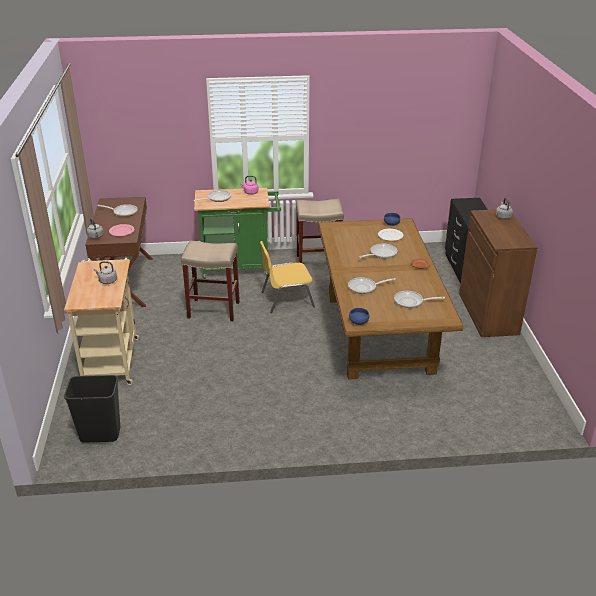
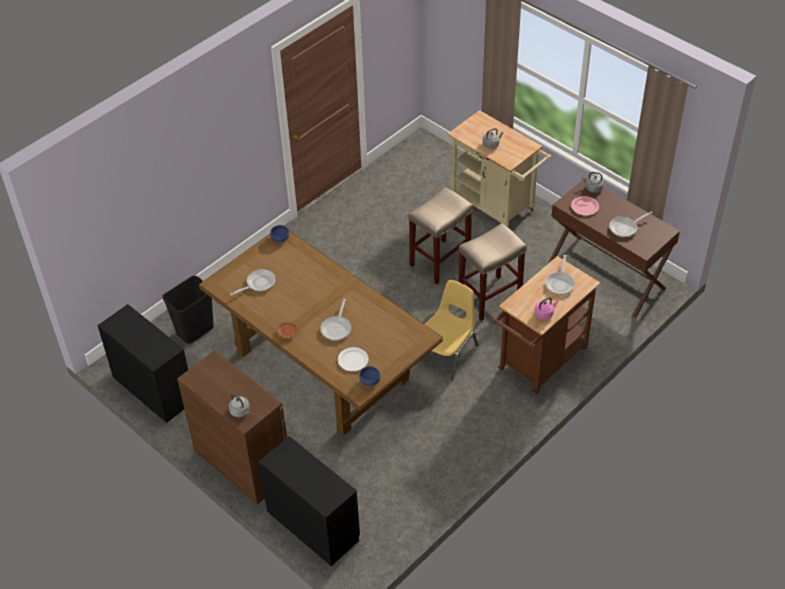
camera: 140 degrees right, 15 degrees up
black trash can [64,375,120,443] -> black trash can moved to [162,276,214,344]
green cart [194,188,281,279] -> brown cart [492,256,600,394]
beige stool [296,199,344,263] -> beige stool moved to [408,187,473,284]
frying pan [348,277,396,294] -> none
none -> black dresser [97,304,188,423]

